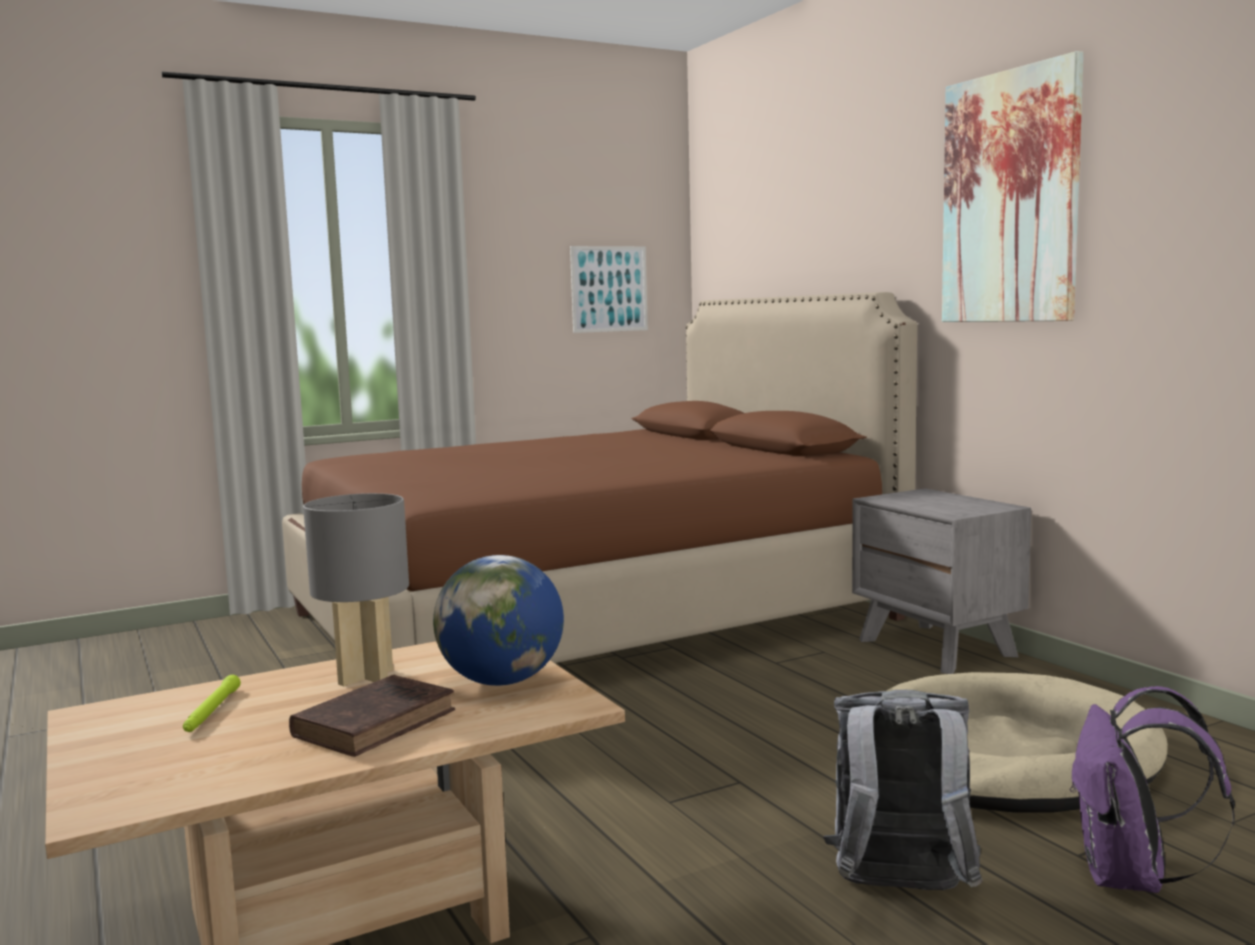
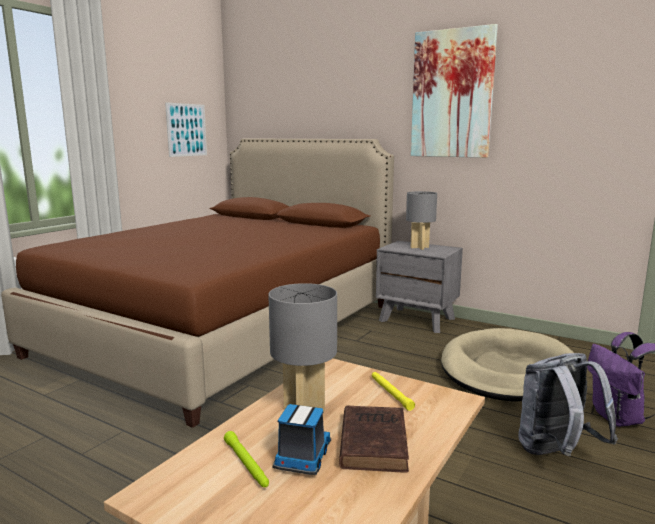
camera: 30 degrees left, 5 degrees up
globe [433,555,564,686] -> yellow flashlight [372,372,415,411]
none -> toy truck [272,404,331,475]
none -> grey table lamp [406,191,437,250]

